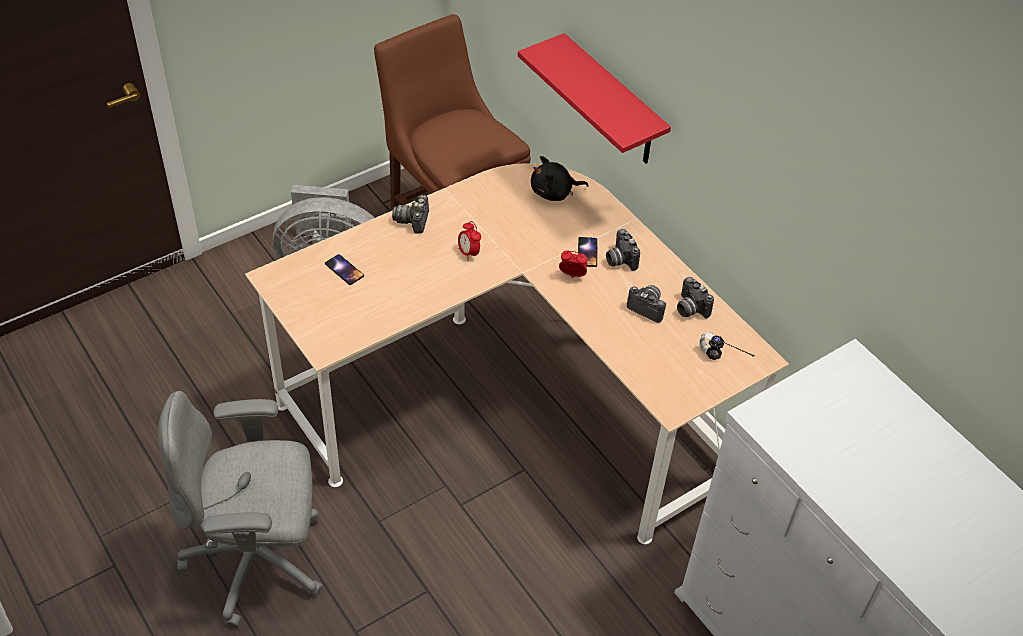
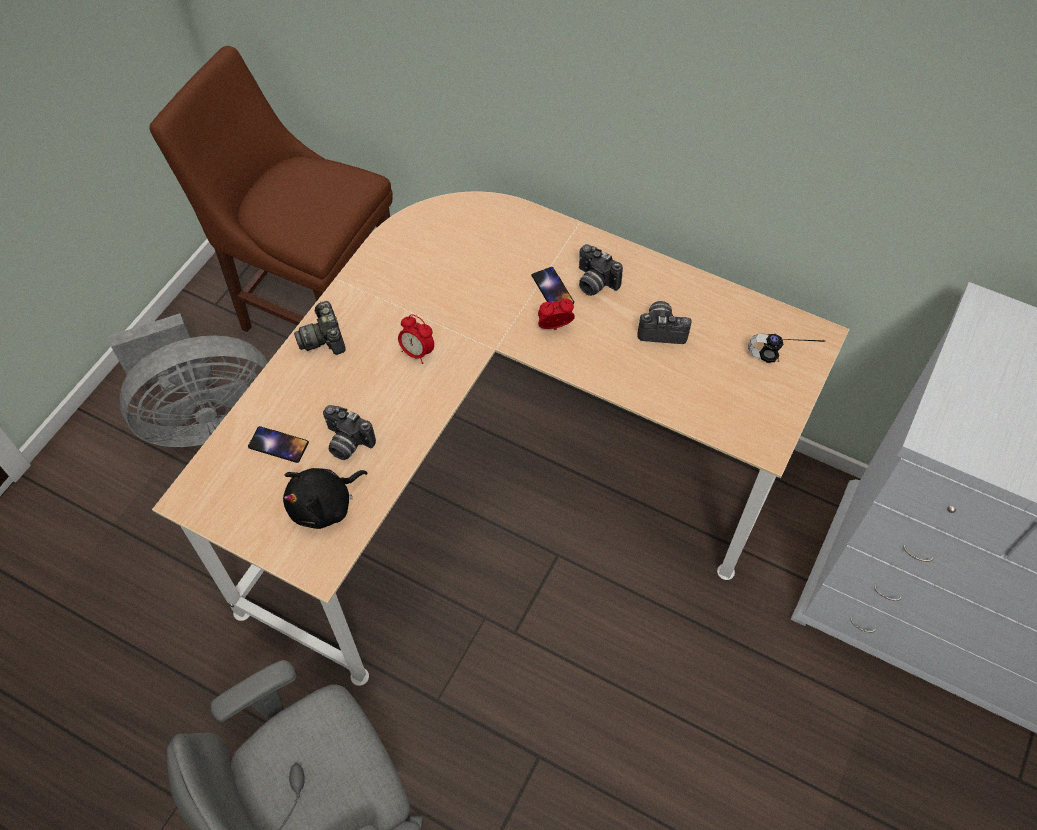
camera: 25 degrees left, 10 degrees up
red shelf [518,33,671,164] -> none
black plush toy [531,156,589,201] -> black plush toy moved to [283,468,367,529]
camera [677,277,714,318] -> camera moved to [323,405,376,460]

